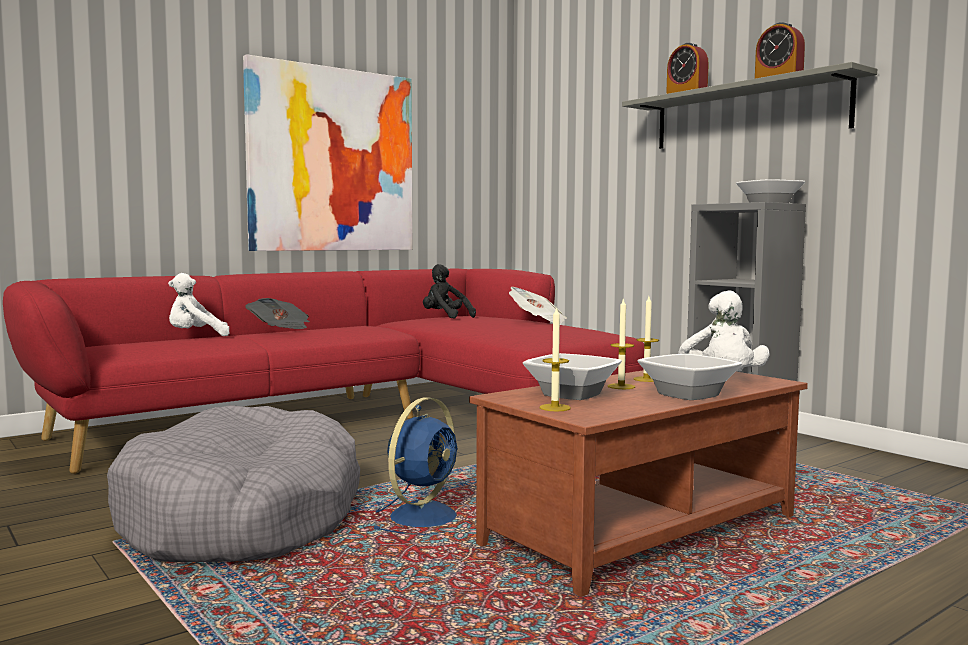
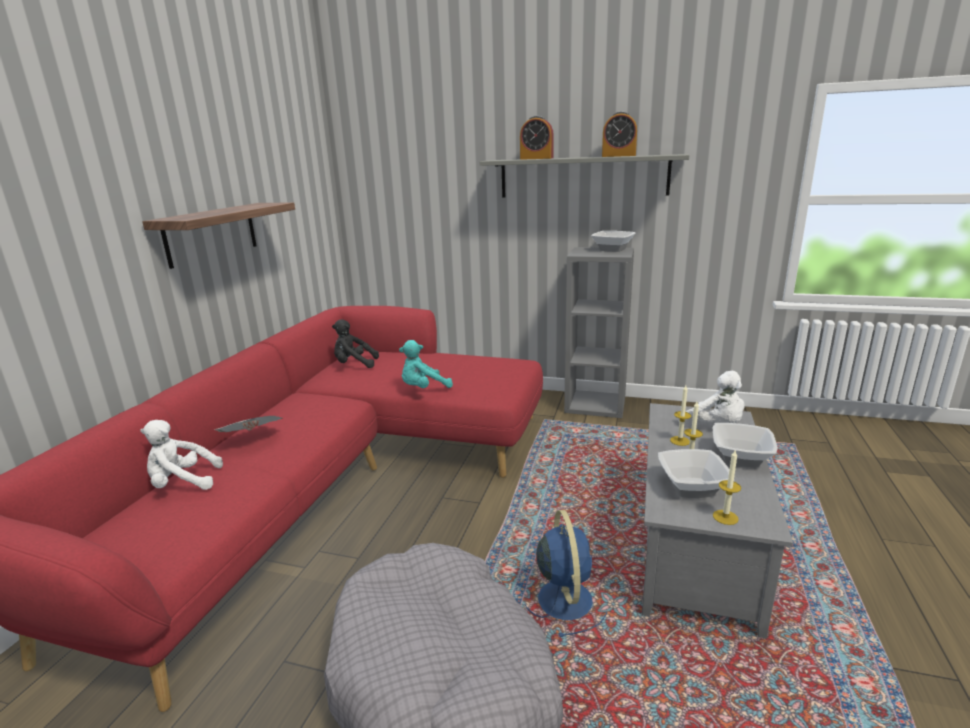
camera: 35 degrees left, 15 degrees up
white plush toy [168,273,229,336] -> white plush toy turned 45 degrees clockwise [140,420,223,490]
picture [243,54,412,251] -> shelf [142,202,295,269]
brown coffee table [469,370,808,597] -> grey coffee table [642,403,793,639]
newspaper [509,287,567,325] -> none
none -> turquoise plush toy [399,340,453,388]

